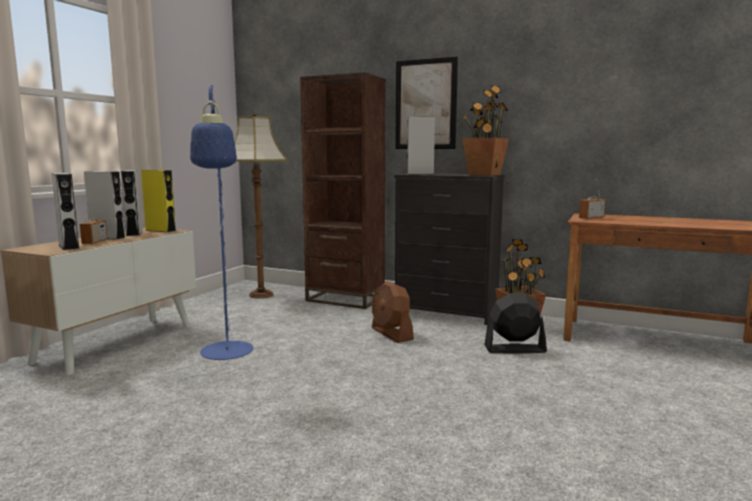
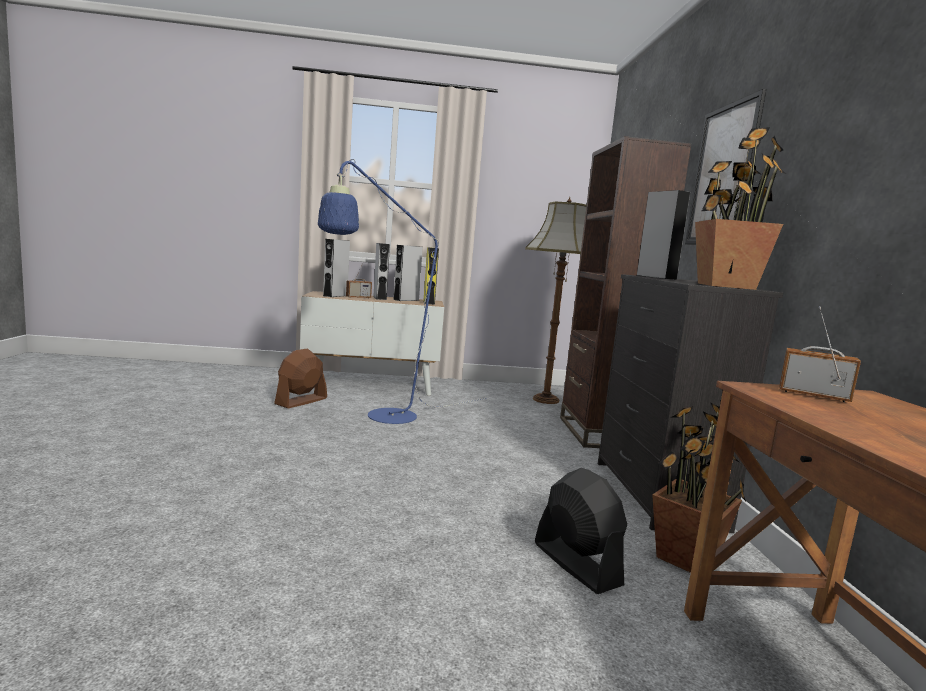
camera: 60 degrees right, 0 degrees up
brown fan [372,281,414,343] -> brown fan moved to [274,348,327,408]

